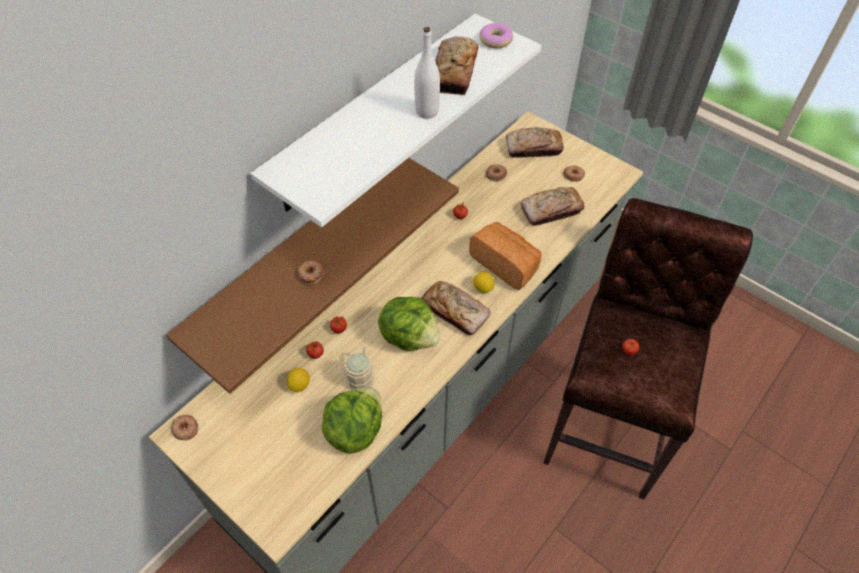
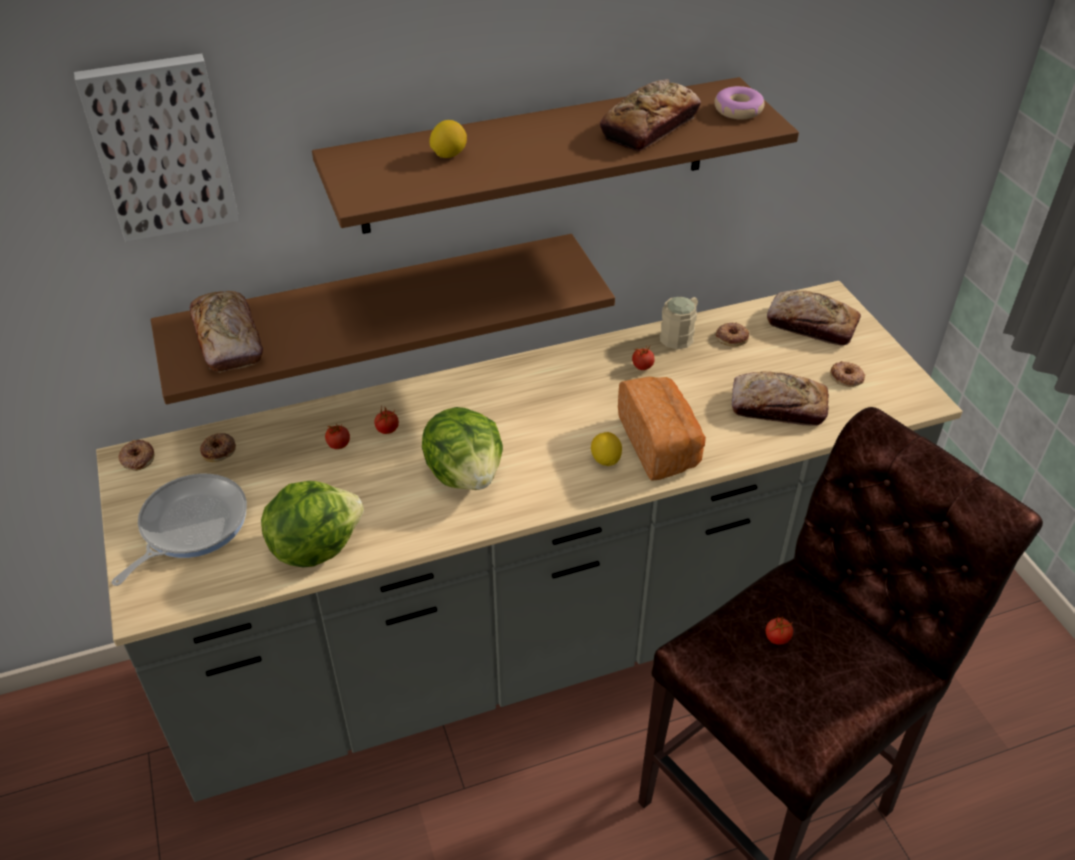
camera: 30 degrees right, 10 degrees down
white shelf [250,13,542,227] -> brown shelf [312,77,799,234]
lemon [287,368,310,393] -> lemon moved to [430,120,467,158]
donut [298,260,324,285] -> donut moved to [200,433,236,462]
beige mug [343,346,374,390] -> beige mug moved to [660,296,698,349]
white bottle [414,27,440,119] -> none
bread [421,281,491,335] -> bread moved to [190,291,263,373]
none -> picture [74,53,240,242]
none -> frying pan [112,474,247,586]

